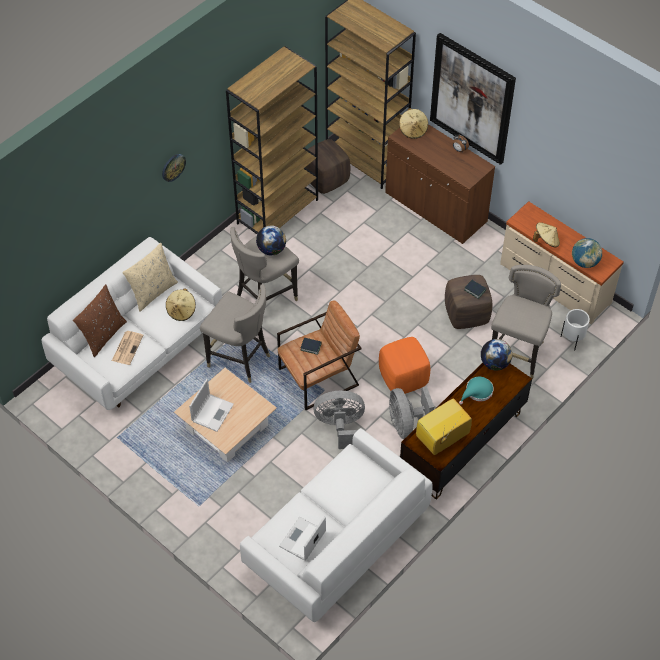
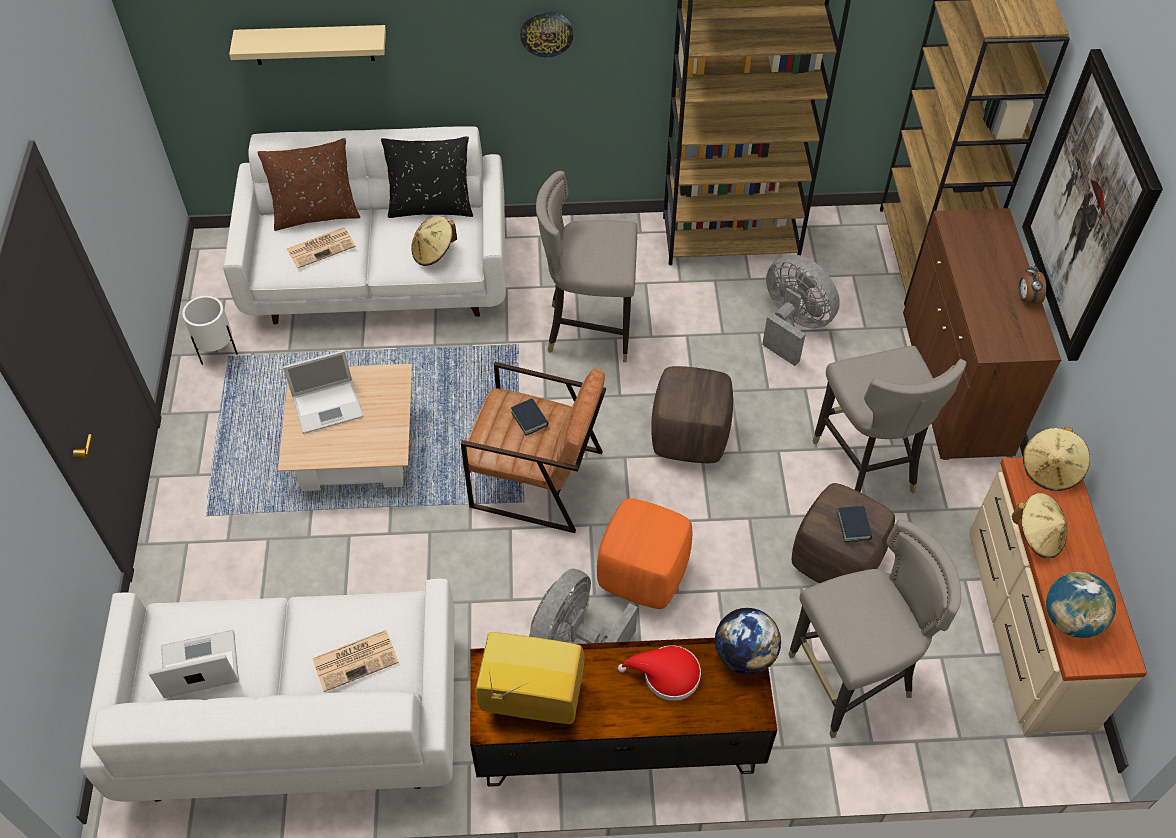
camera: 45 degrees right, 0 degrees up
beige pillow [123,243,178,311] -> black pillow [381,136,473,218]
grey stool [200,284,270,383] -> grey stool moved to [812,346,967,494]
globe [256,225,286,255] -> none
brown ottoman [305,139,350,194] -> brown ottoman moved to [651,366,733,463]
grey fan [313,391,365,449] -> grey fan moved to [762,254,840,366]
beige hat [399,108,428,139] -> beige hat moved to [1023,427,1090,491]
turquoise hat [459,377,494,404] -> red hat [618,645,701,701]
white planter [561,309,590,351] -> white planter moved to [182,296,238,365]
none -> beige shelf [229,25,386,65]
none -> newspaper [312,630,399,692]

